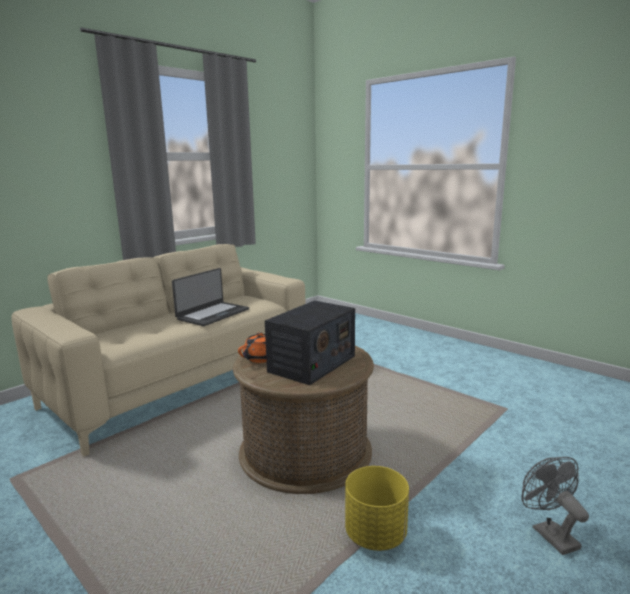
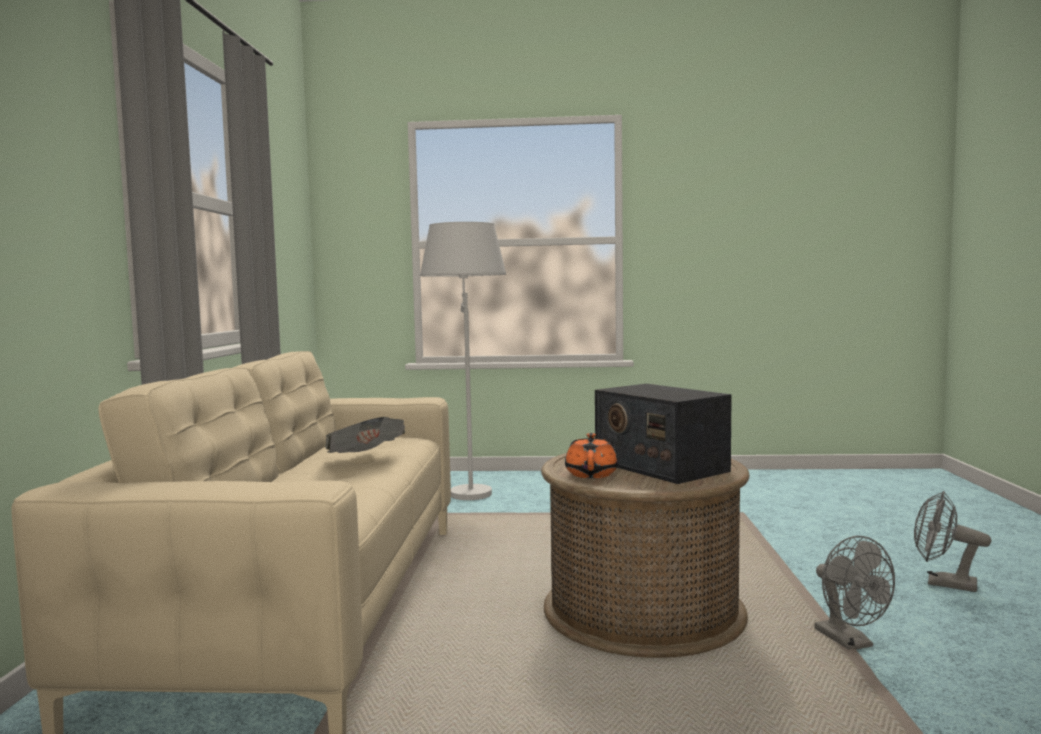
camera: 40 degrees left, 10 degrees down
laptop [172,268,249,326] -> newspaper [325,417,405,453]
radio [265,301,355,385] -> radio turned 150 degrees clockwise [595,384,732,484]
yellow planter [345,466,409,551] -> grey fan [814,536,895,650]
none -> white floor lamp [420,222,506,500]

